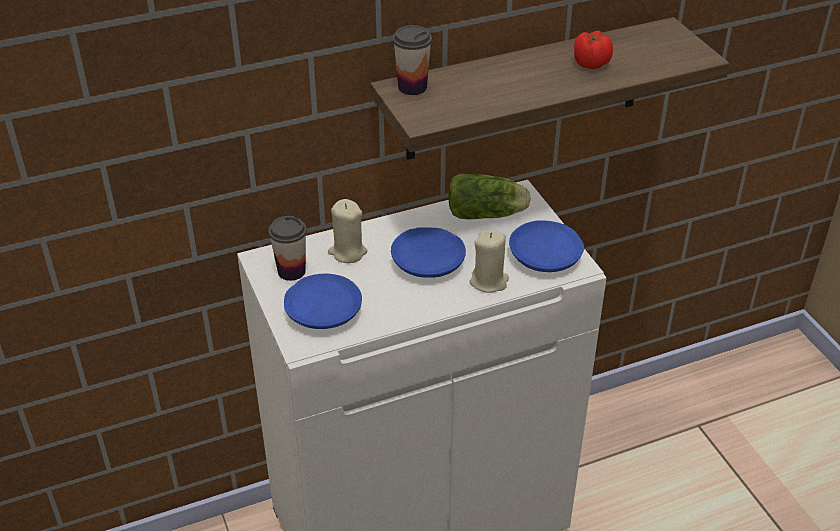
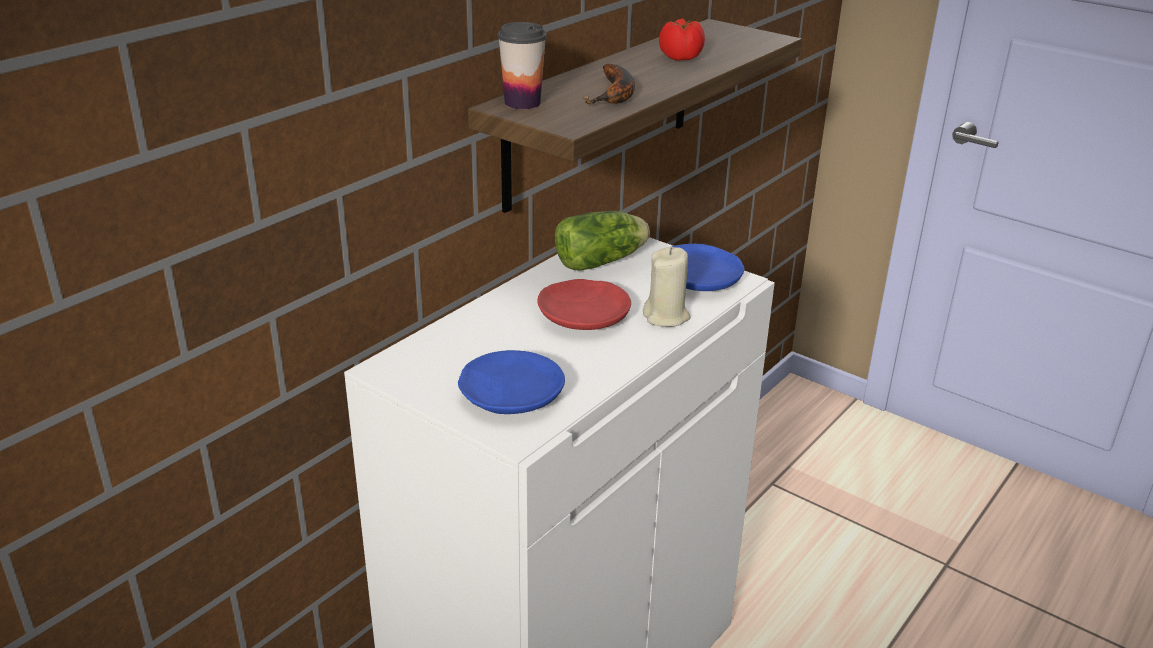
camera: 30 degrees left, 10 degrees down
cup [268,216,307,281] -> none
beige candle [328,199,367,263] -> none
blue plate [391,227,466,278] -> red plate [538,279,631,330]
none -> banana [583,64,635,104]

